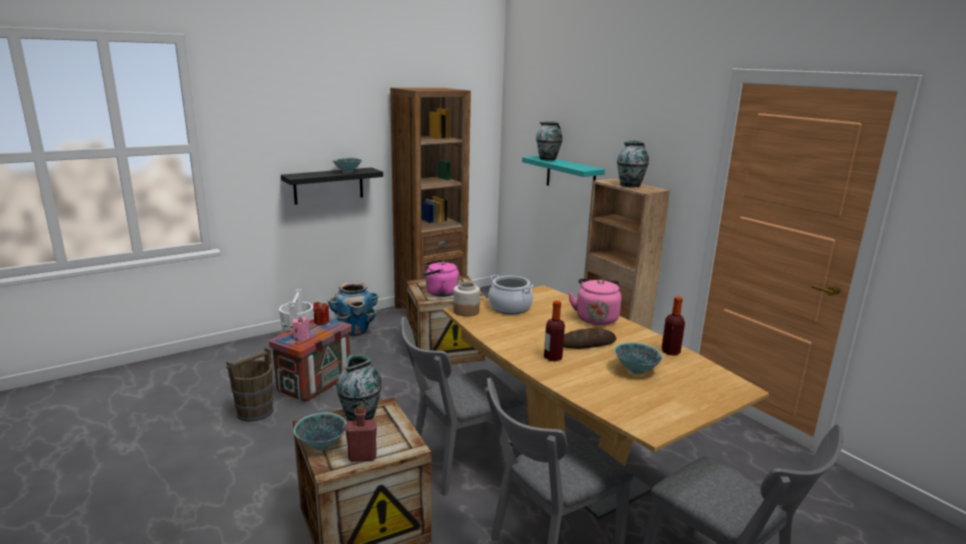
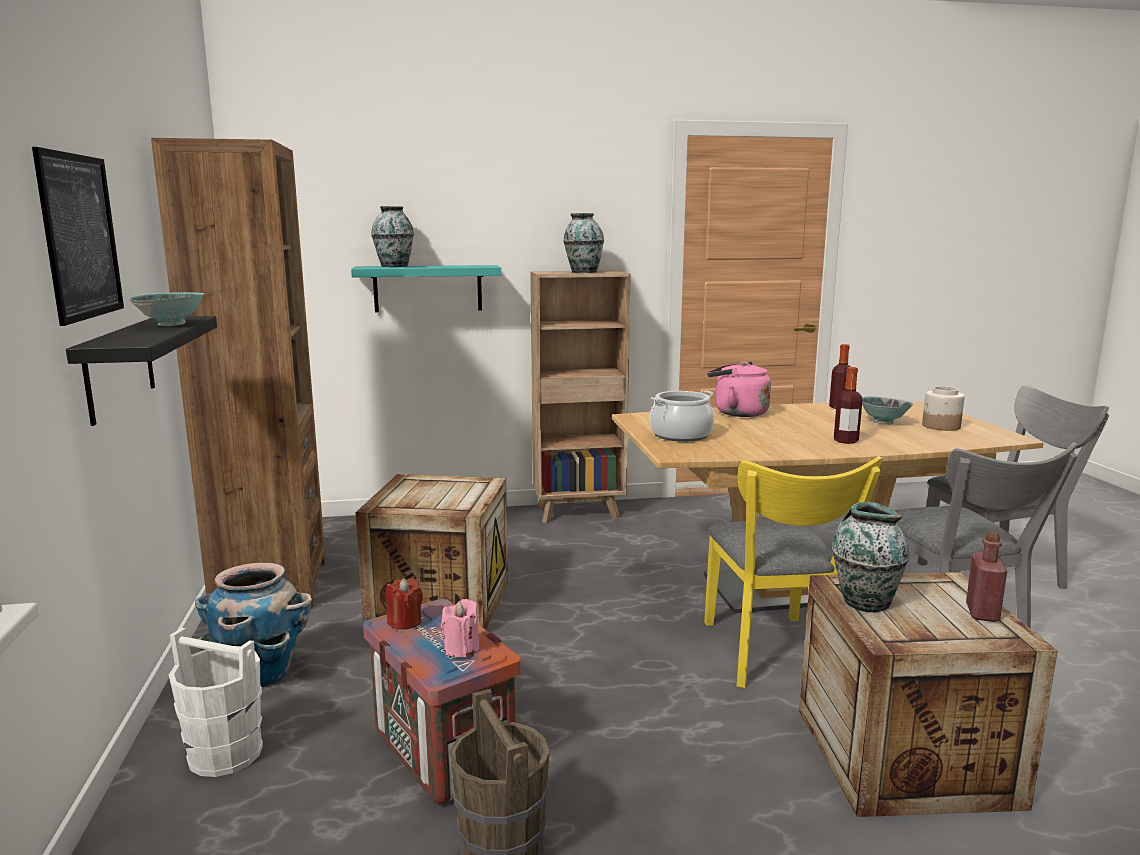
camera: 65 degrees left, 5 degrees down
bowl [294,413,347,451] -> none
grey chair [400,316,524,496] -> yellow chair [704,456,882,688]
pink kettle [423,259,459,297] -> none
jar [453,282,480,317] -> jar moved to [922,386,965,431]
bread [563,328,616,349] -> none
none -> picture [32,147,124,326]

